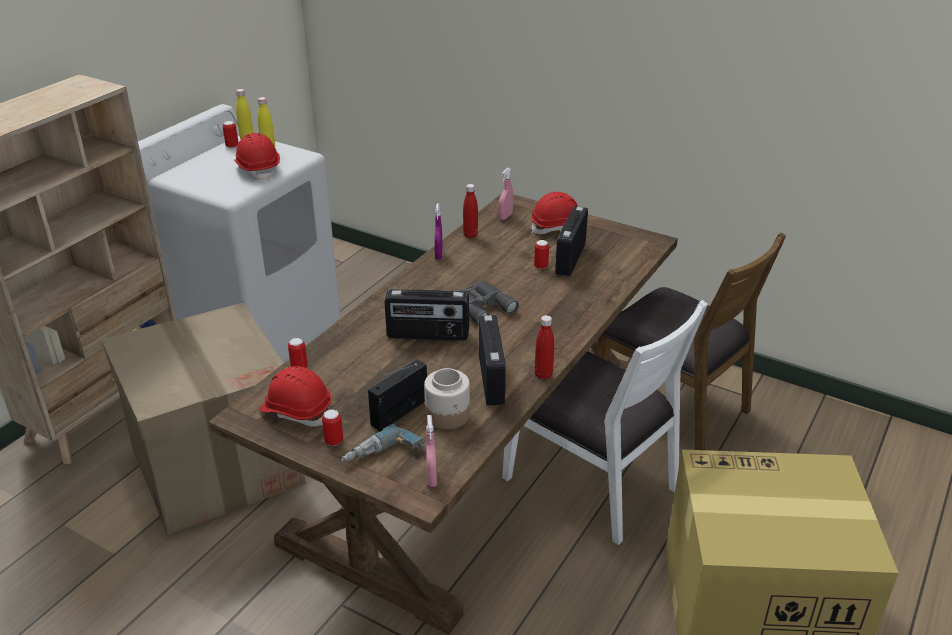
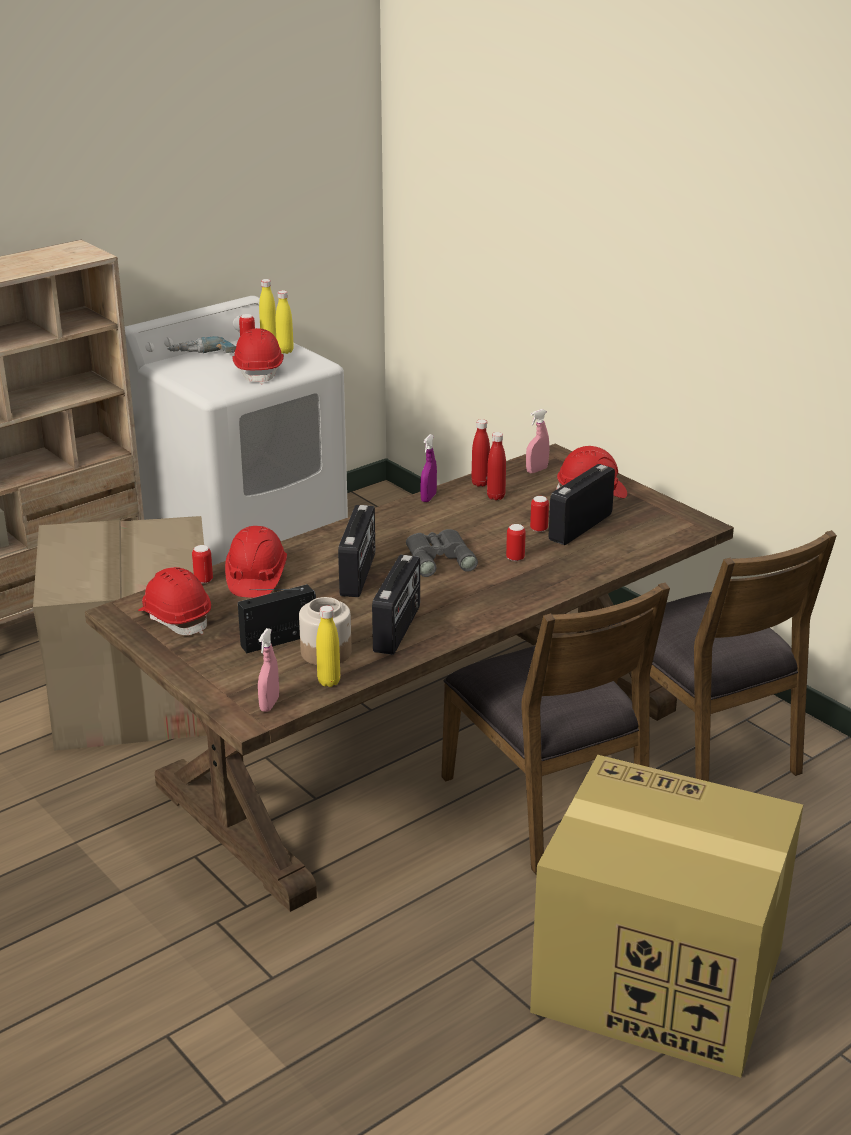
camera: 20 degrees right, 5 degrees down
can [322,410,343,446] -> can moved to [506,524,526,561]
power drill [341,424,424,462] -> power drill moved to [168,336,236,353]
radio [385,289,469,340] -> radio turned 105 degrees counterclockwise [338,505,375,597]
white chair [502,300,708,545] -> brown chair [441,582,670,875]
red bottle [535,315,554,379] -> red bottle moved to [487,432,506,500]
none -> red hard hat [225,526,287,598]
none -> yellow bottle [316,606,340,687]

